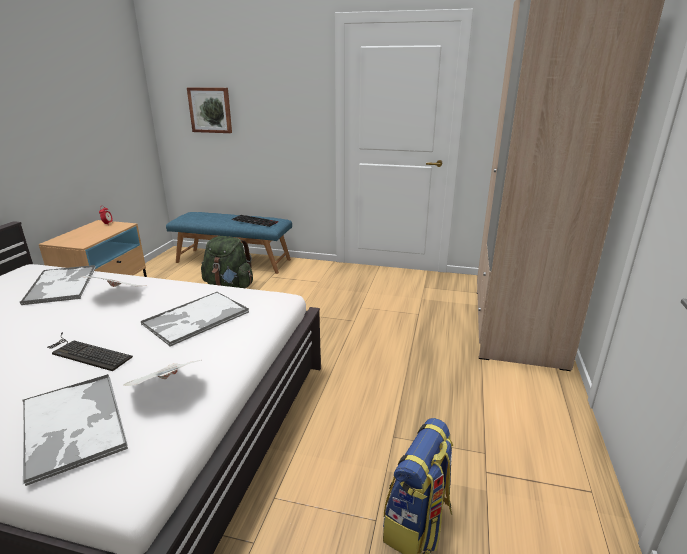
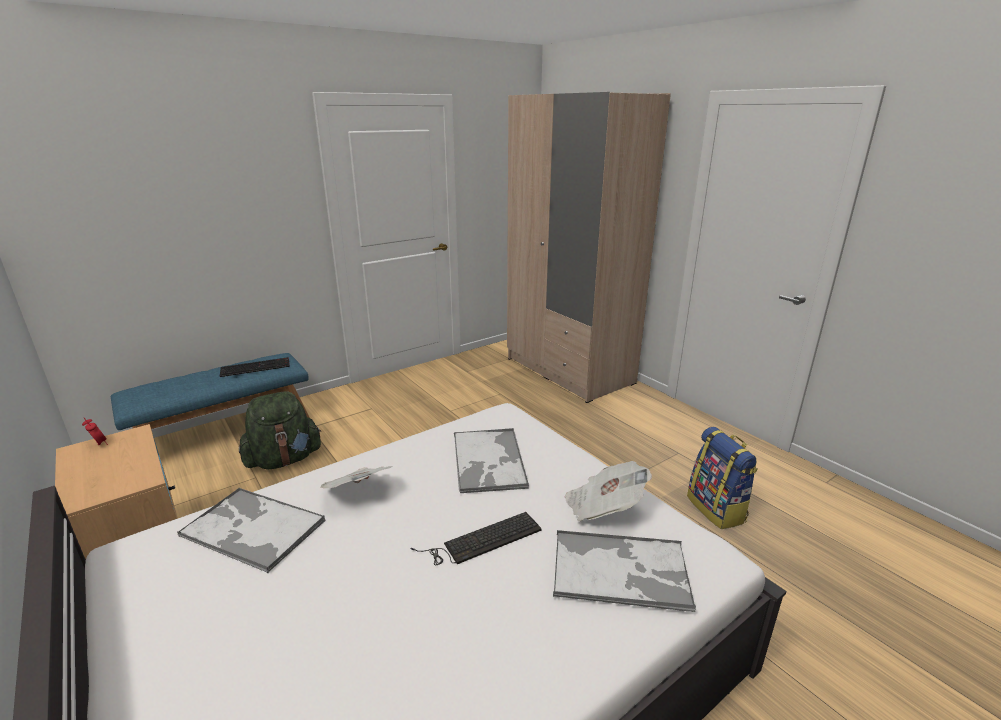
camera: 50 degrees left, 0 degrees up
picture [187,87,232,133] -> none

